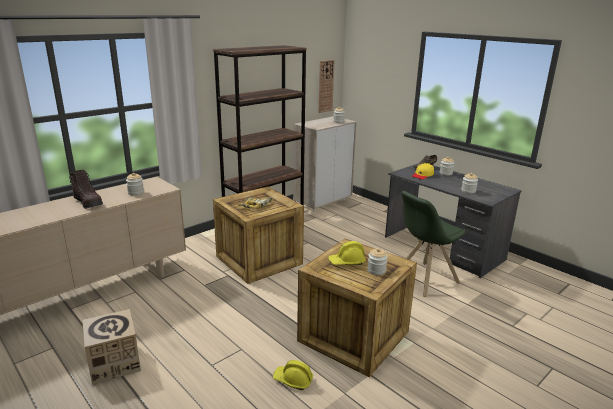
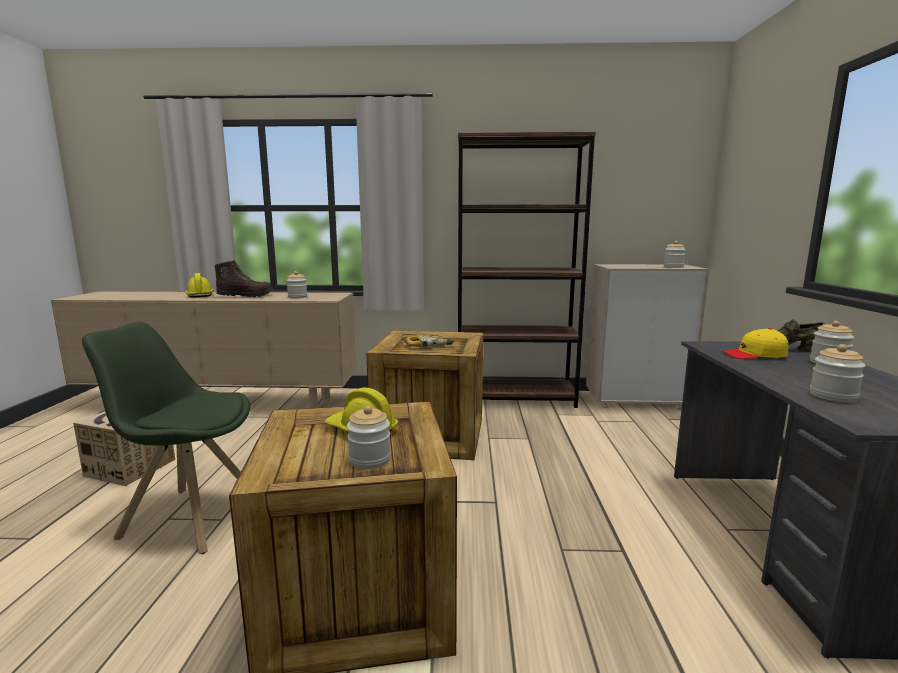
camera: 45 degrees right, 10 degrees down
brown boot [69,170,103,209] -> brown boot turned 105 degrees counterclockwise [214,260,273,297]
yellow hard hat [273,360,313,390] -> yellow hard hat moved to [185,273,214,298]
wall clock [319,60,335,113] -> none
green chair [401,191,466,297] -> green chair moved to [82,322,250,554]

